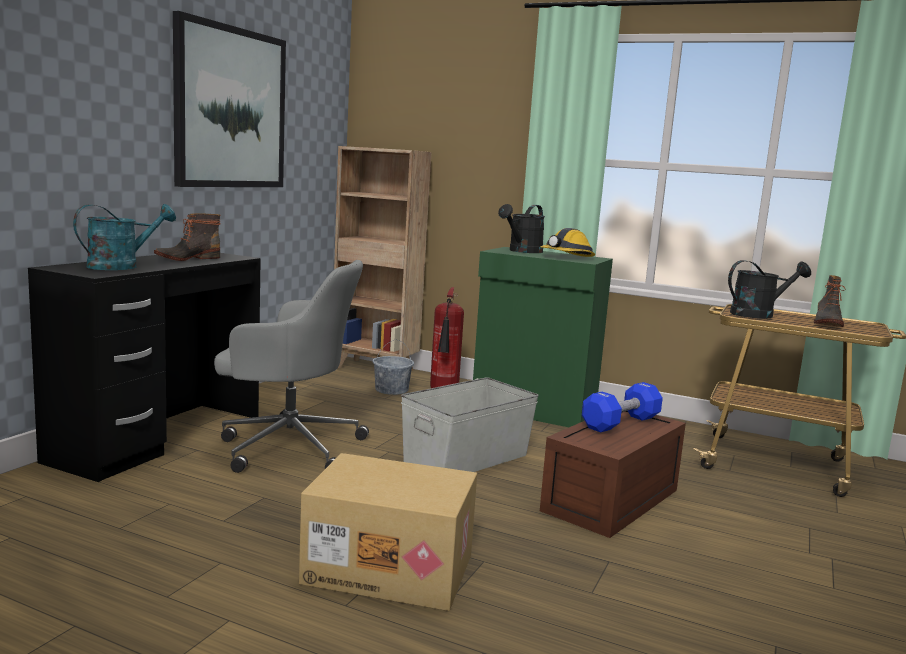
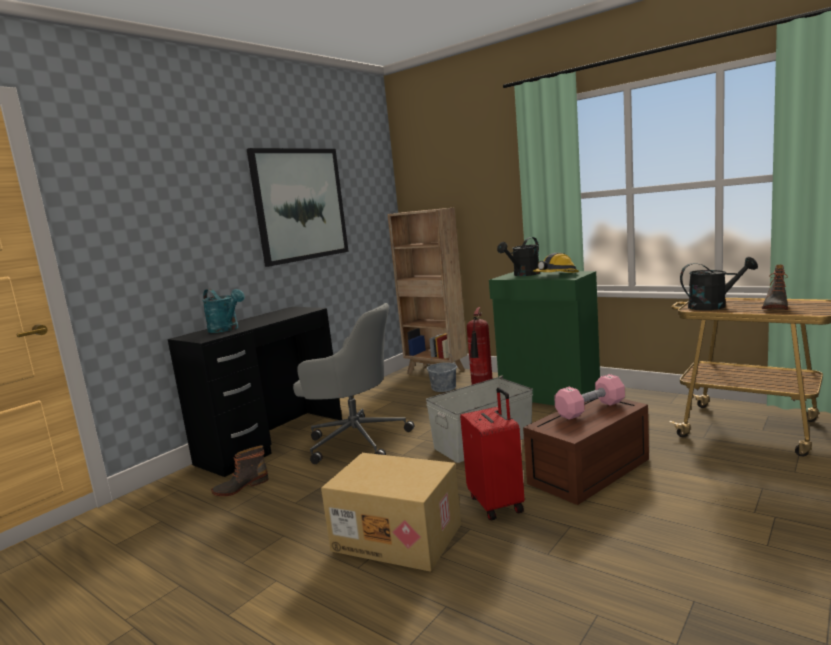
camera: 15 degrees right, 0 degrees up
turquoise watering can [73,204,176,270] -> turquoise watering can turned 75 degrees clockwise [202,289,245,333]
boot [154,213,221,261] -> boot moved to [211,445,269,496]
blue dumbbell [582,382,663,433] -> pink dumbbell [554,374,625,420]
none -> red suitcase [460,387,525,520]

